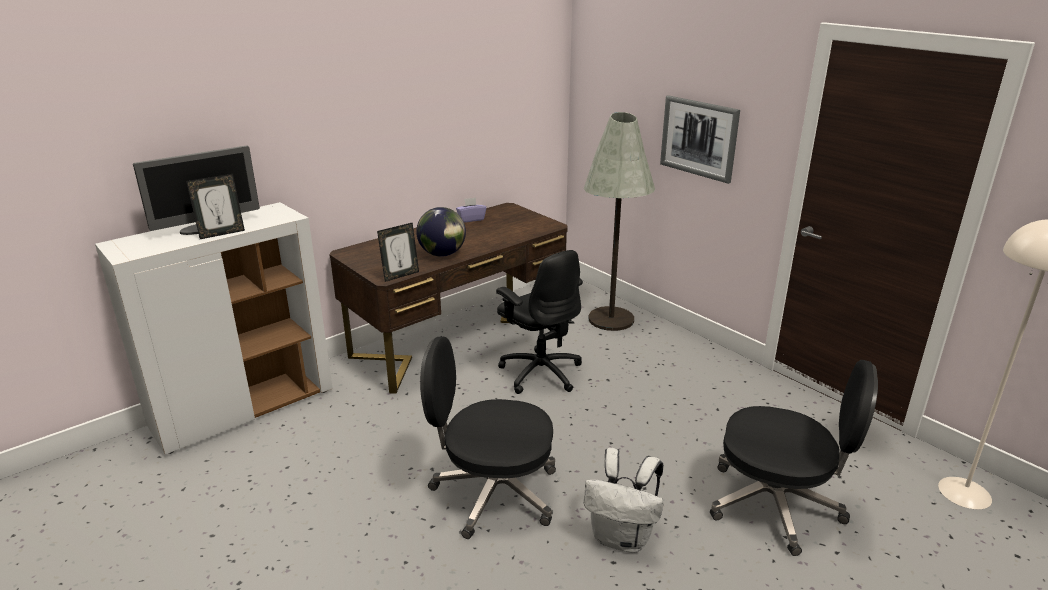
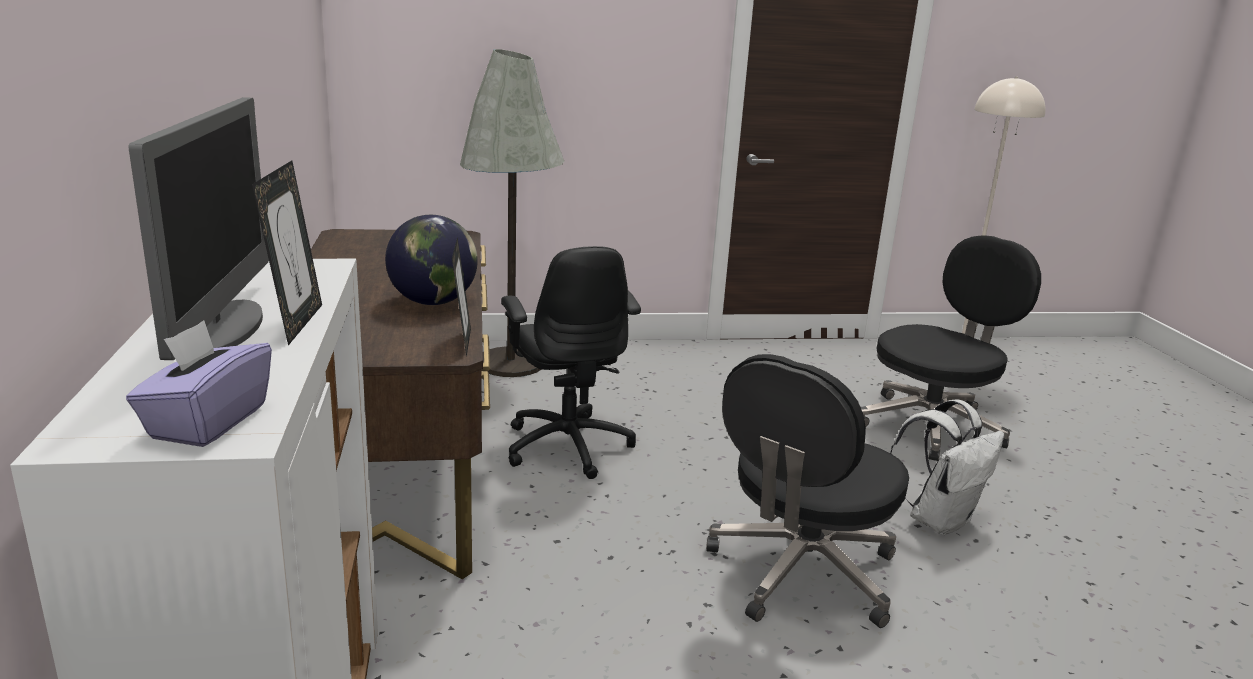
camera: 60 degrees left, 5 degrees down
purple tissue box [456,198,486,222] -> purple tissue box moved to [126,321,272,447]
black office chair [496,250,583,394] -> black office chair turned 75 degrees clockwise [501,246,641,479]
picture [660,95,740,184] -> none

